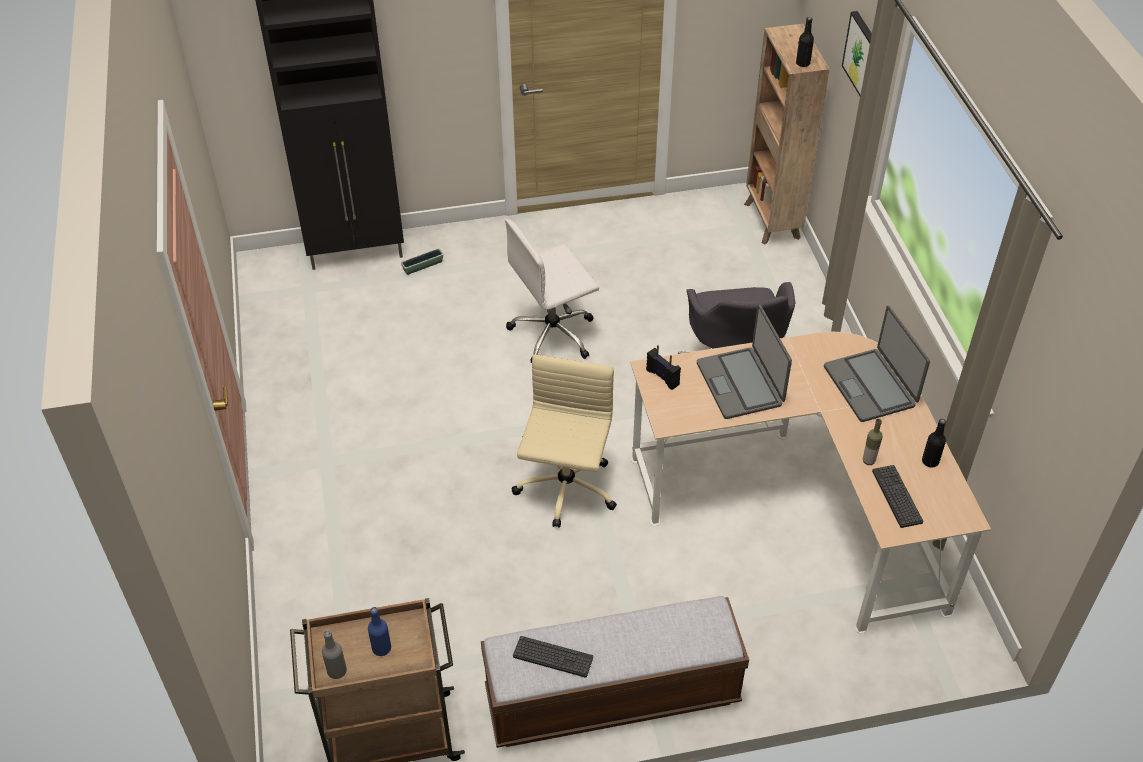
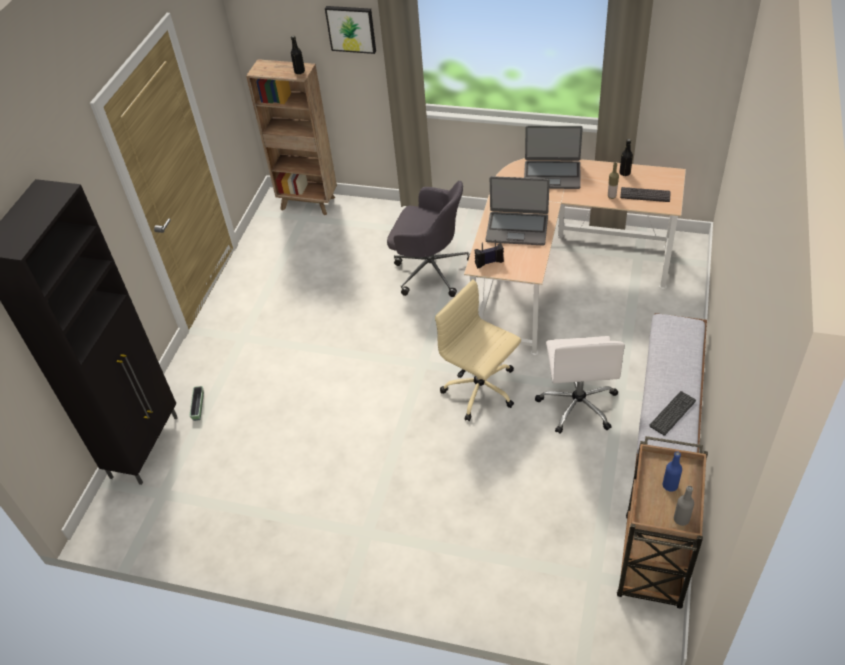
camera: 60 degrees left, 0 degrees up
white office chair [505,219,599,363] -> white office chair moved to [535,336,625,434]

